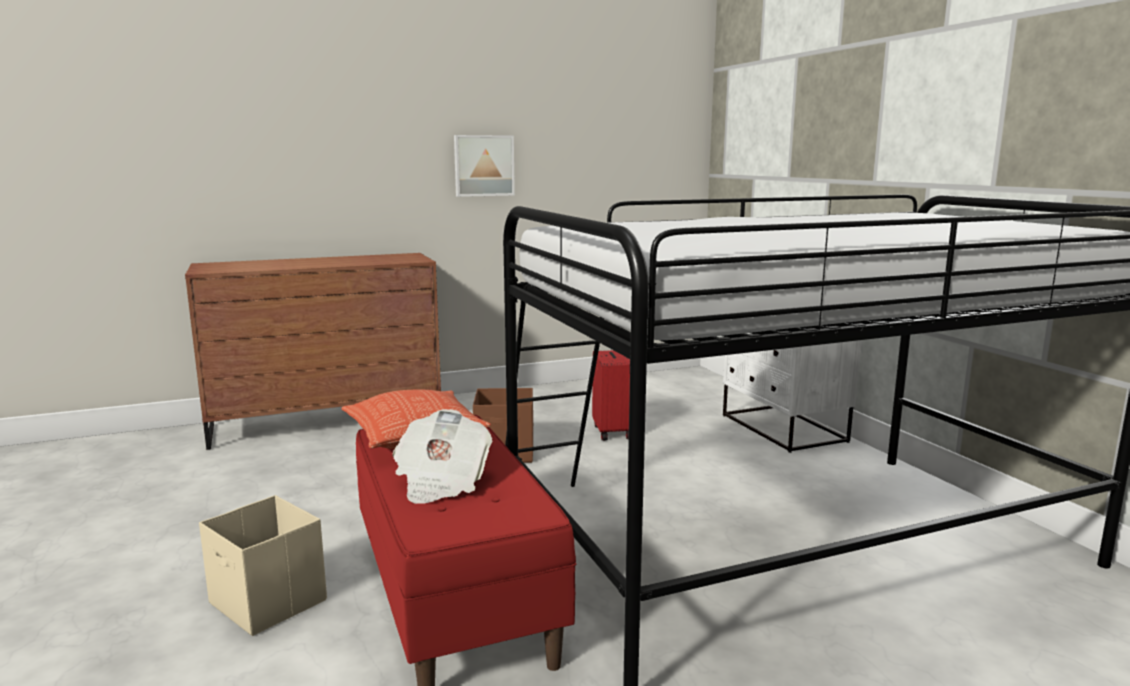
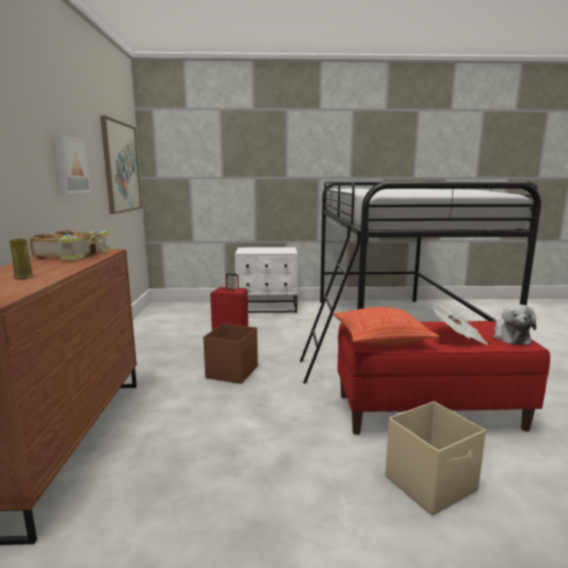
camera: 70 degrees left, 0 degrees up
none -> yellow vase [10,238,33,279]
none -> book [30,230,111,260]
none -> picture [100,116,142,214]
none -> plush toy [493,304,536,345]

